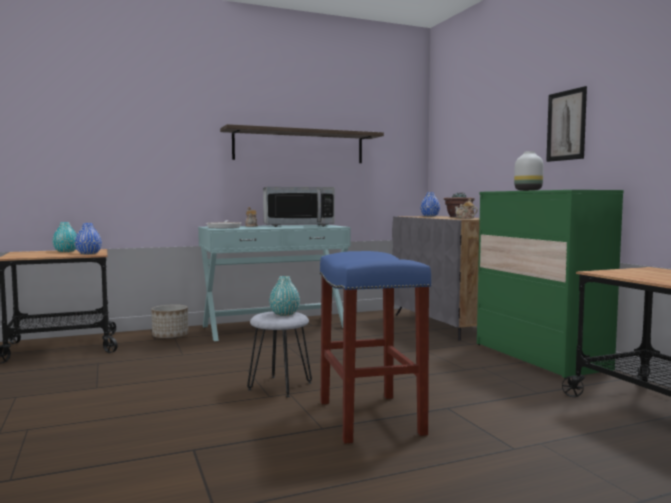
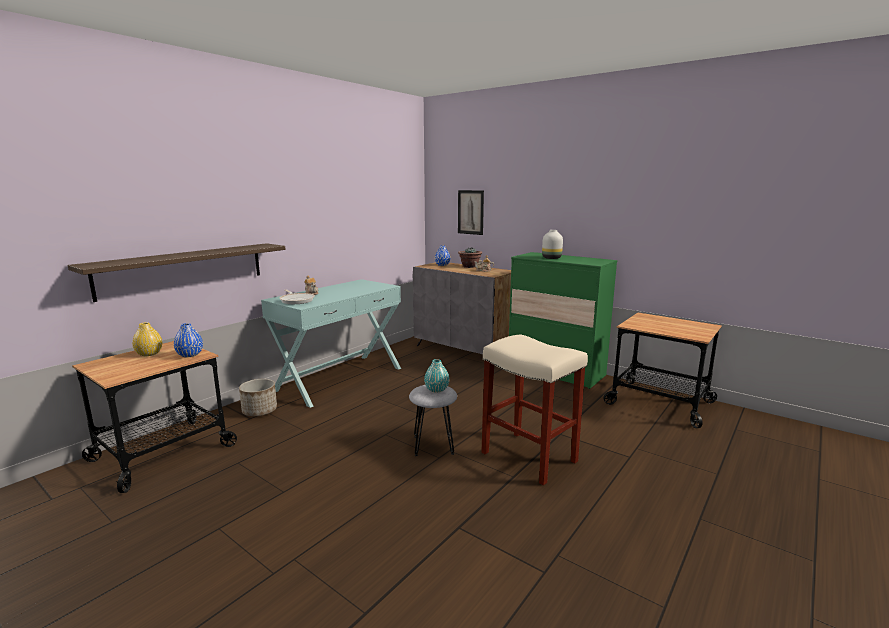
camera: 30 degrees left, 10 degrees up
turquoise vase [53,222,77,252] -> yellow vase [132,322,162,356]
shelf [220,124,384,163] -> shelf moved to [67,243,286,302]
microwave [263,187,335,227] -> none
blue stool [319,251,431,444] -> beige stool [481,335,588,486]
picture [546,86,587,162] -> picture moved to [458,190,484,235]

